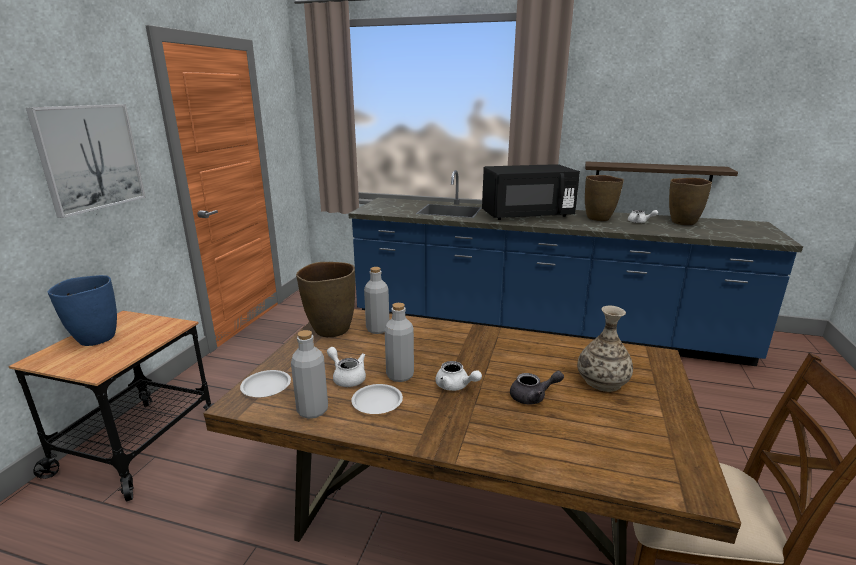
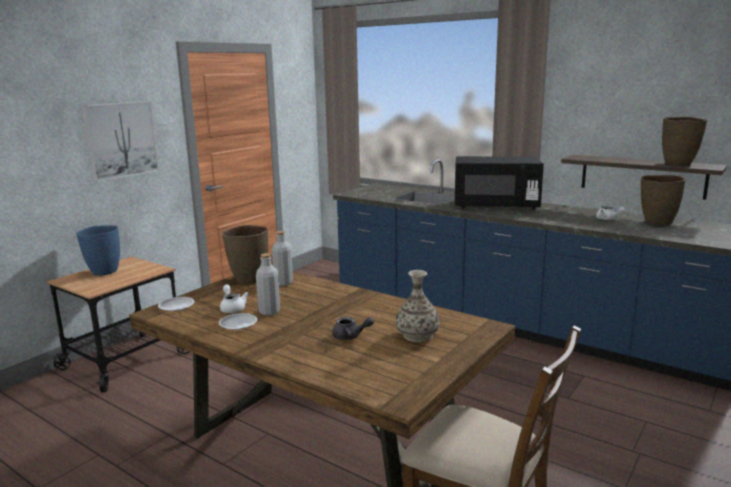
camera: 20 degrees right, 5 degrees down
grey bottle [291,330,328,419] -> none
white teapot [435,361,482,391] -> none
brown vase [585,175,624,221] -> brown vase moved to [662,117,707,166]

